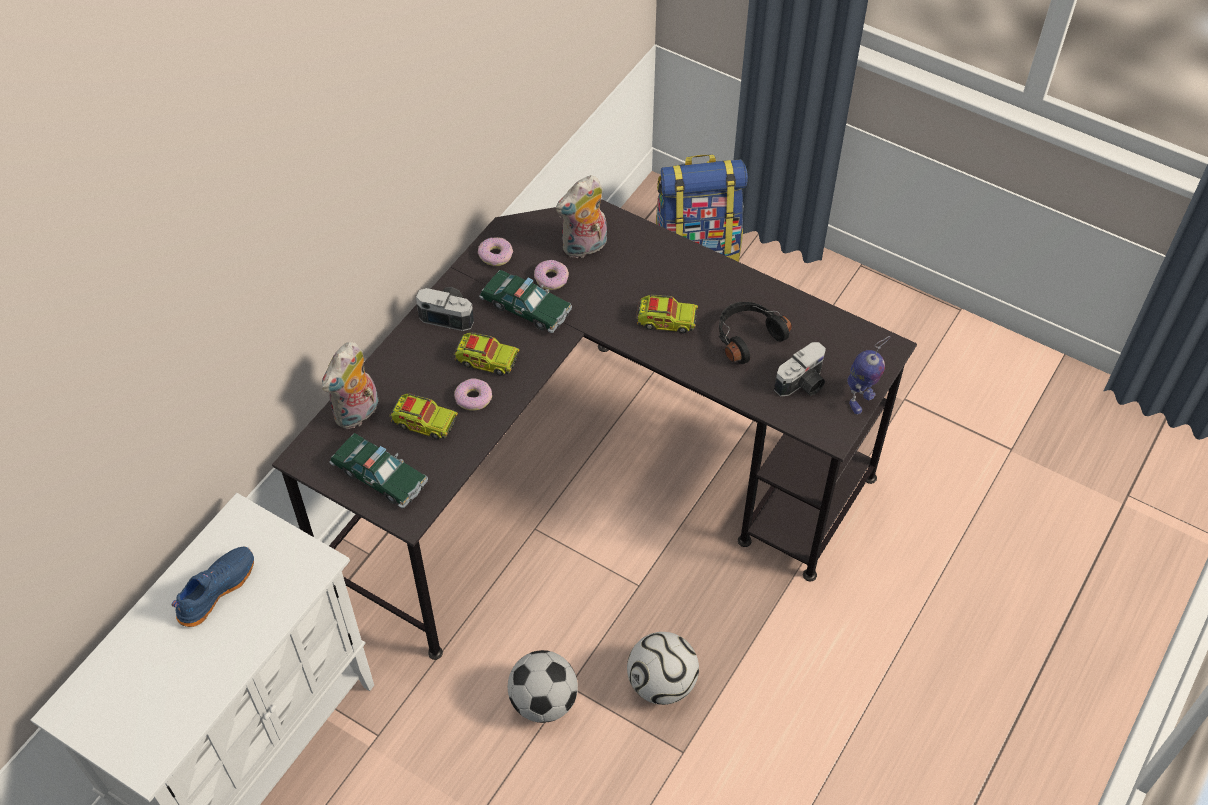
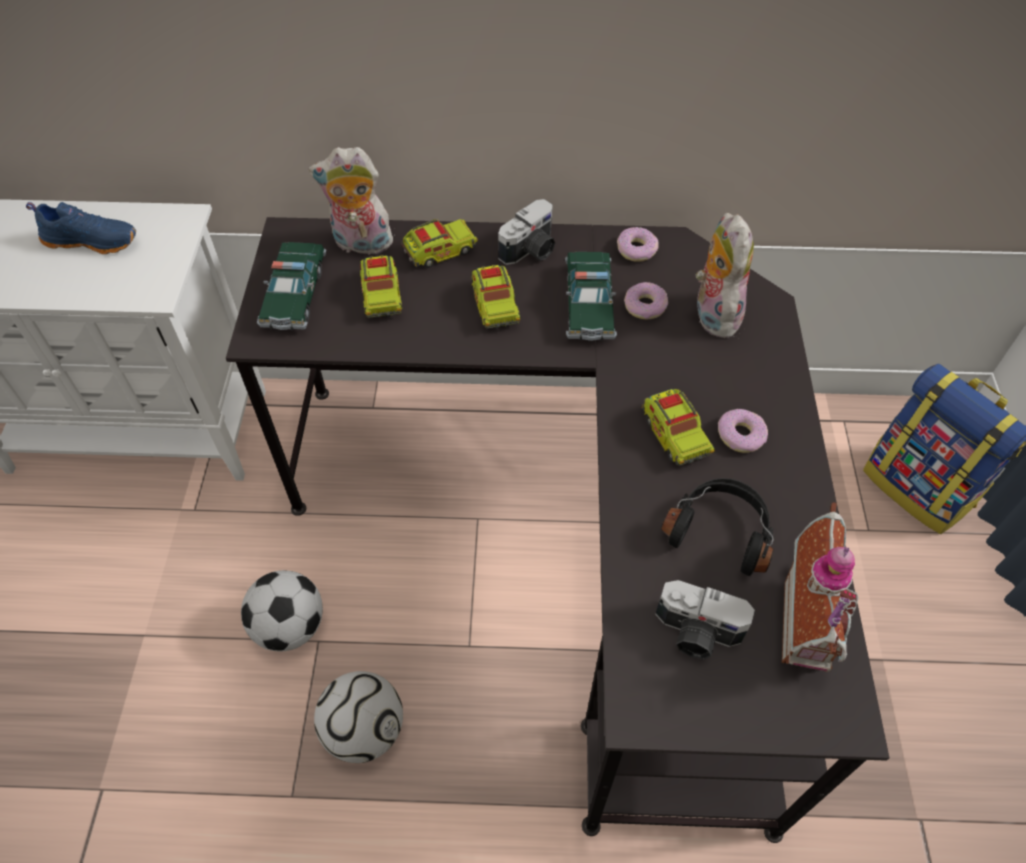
camera: 60 degrees right, 0 degrees up
camera [416,287,474,331] -> camera turned 60 degrees clockwise [498,199,555,265]
donut [454,378,492,411] -> donut moved to [718,409,768,453]
plush toy [556,175,607,258] -> plush toy turned 60 degrees clockwise [695,213,754,338]
toy robot [847,336,891,414] -> none
none -> toy truck [401,219,478,268]
none -> toy house [782,502,859,672]

